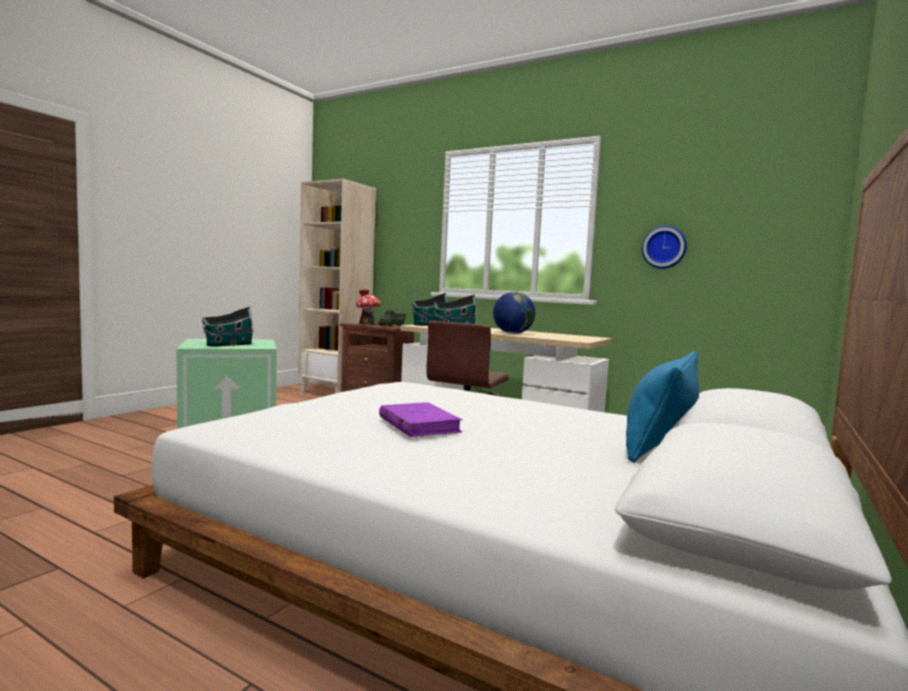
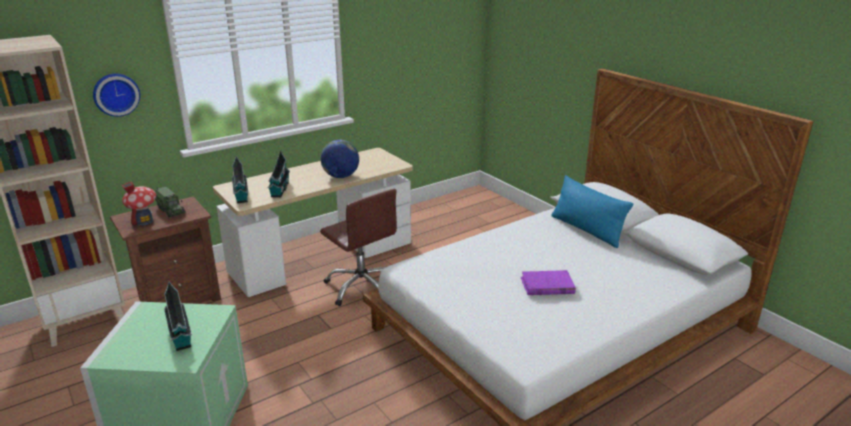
camera: 65 degrees left, 20 degrees up
wall clock [642,226,687,269] -> wall clock moved to [93,74,140,117]

